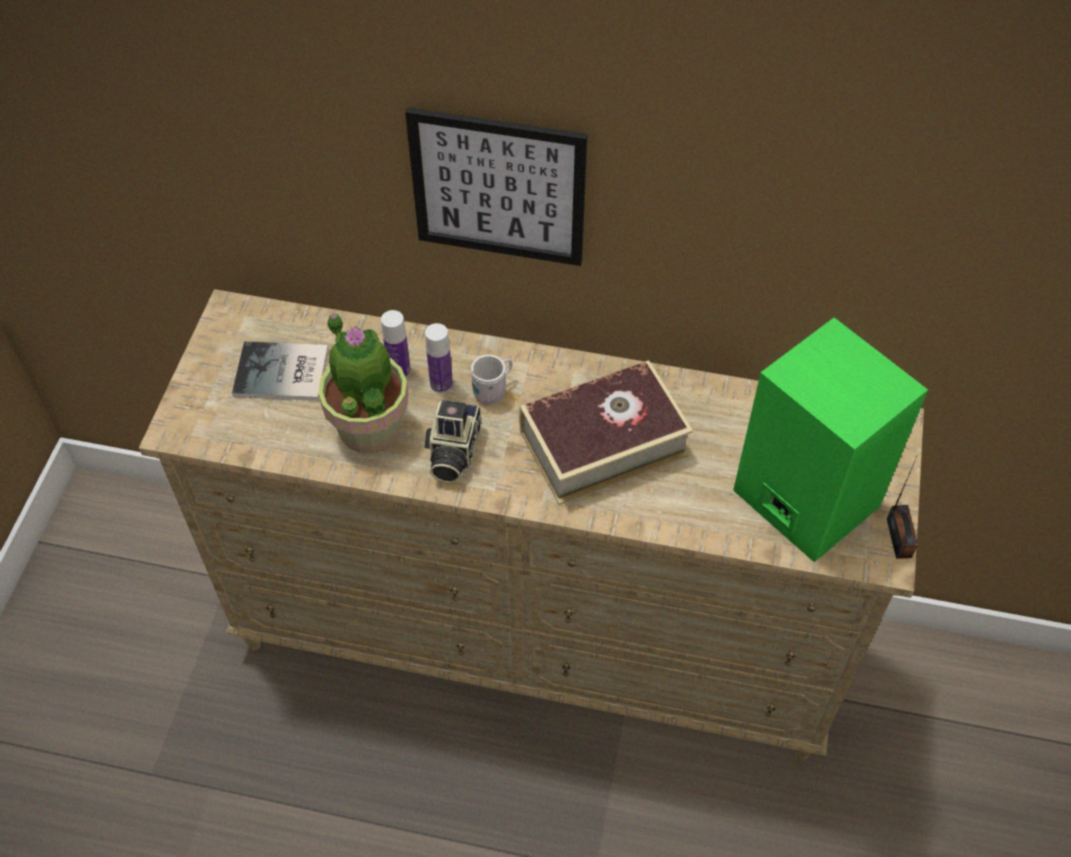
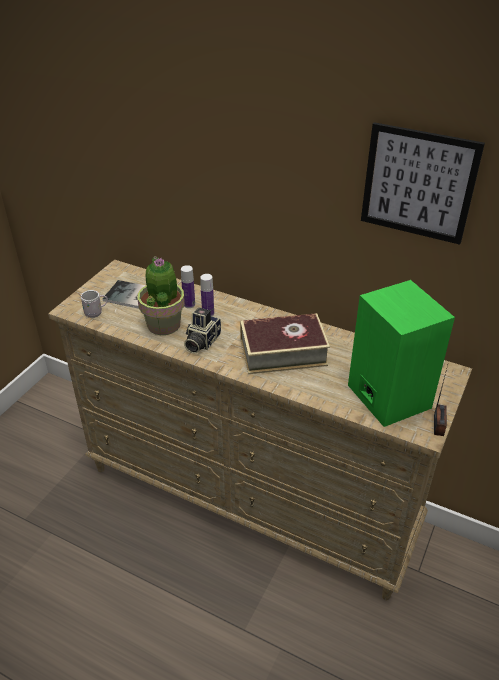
camera: 15 degrees right, 15 degrees down
picture [405,107,588,266] -> picture moved to [361,122,485,245]
white mug [471,354,512,405] -> white mug moved to [78,290,108,318]

